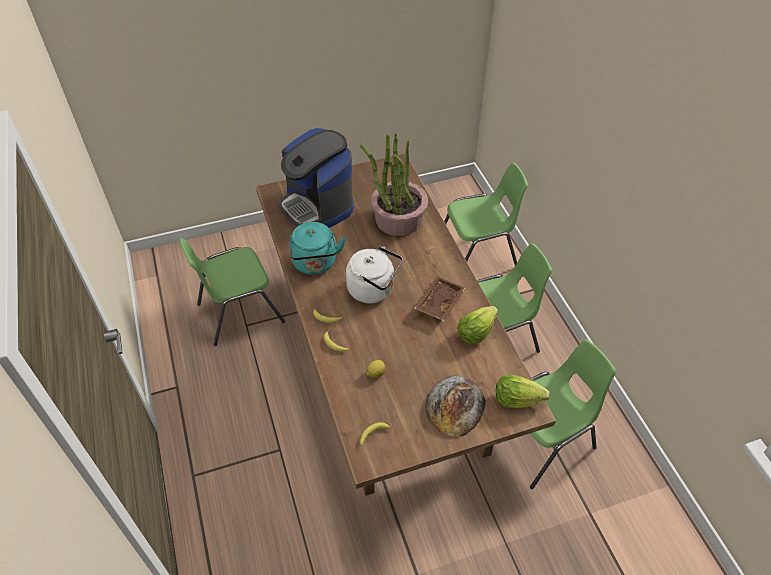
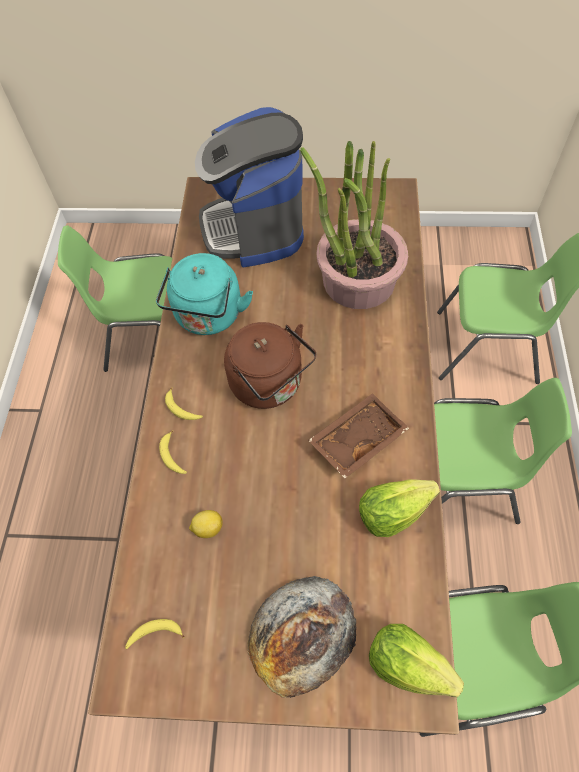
camera: 25 degrees right, 10 degrees up
white kettle [346,246,403,303] -> brown kettle [224,322,316,409]

